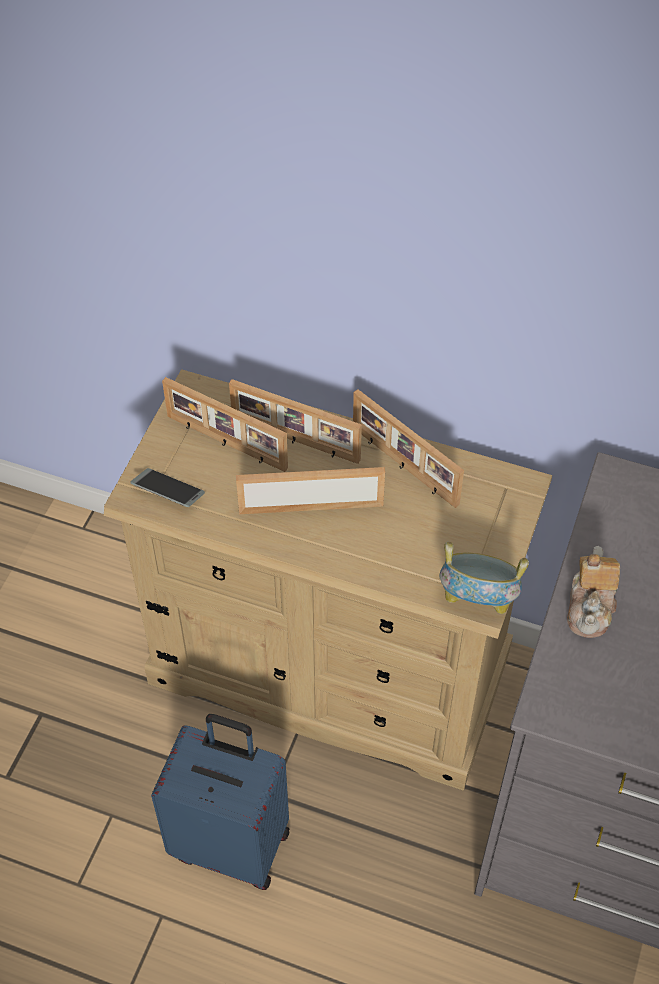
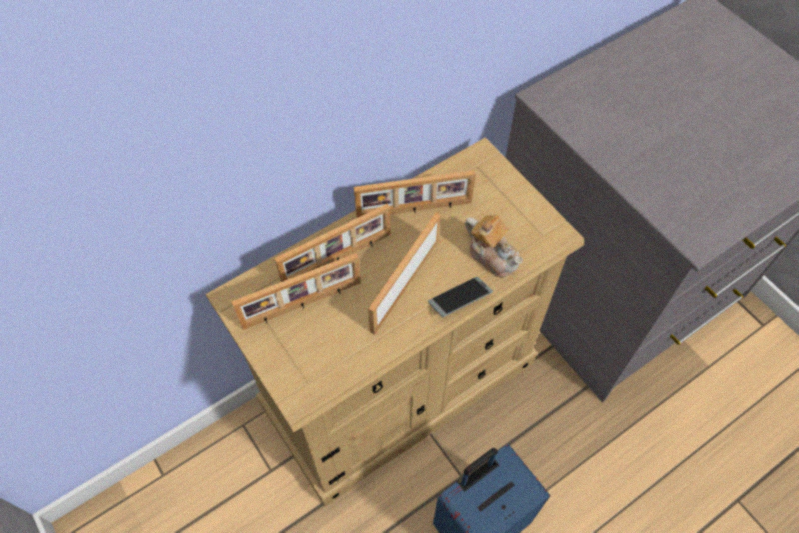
camera: 55 degrees left, 5 degrees up
phone [131,468,205,507] -> phone moved to [428,277,493,317]
bowl [440,542,529,614] -> none
teapot [567,546,620,638] -> teapot moved to [465,215,523,278]

